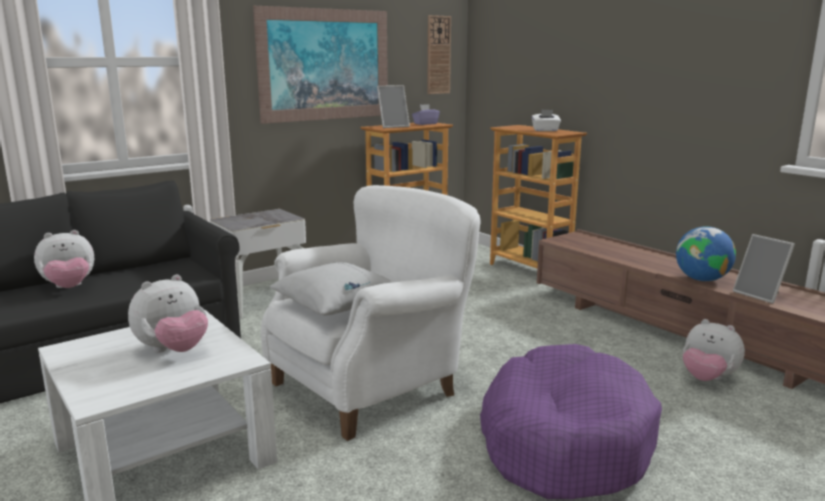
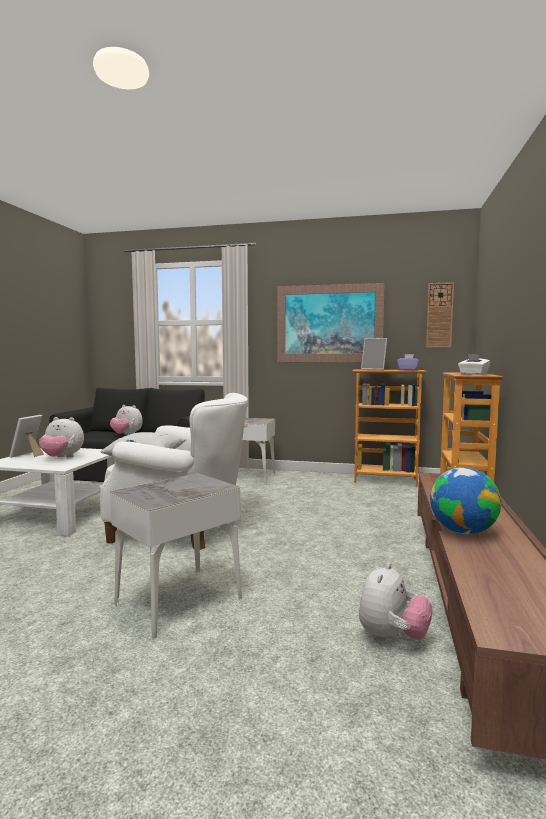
camera: 50 degrees right, 10 degrees down
purple dog bed [480,344,662,500] -> side table [110,473,242,639]
plush toy [683,319,745,381] -> plush toy turned 150 degrees counterclockwise [359,563,432,642]
picture frame [733,234,795,303] -> picture frame moved to [9,415,44,458]

